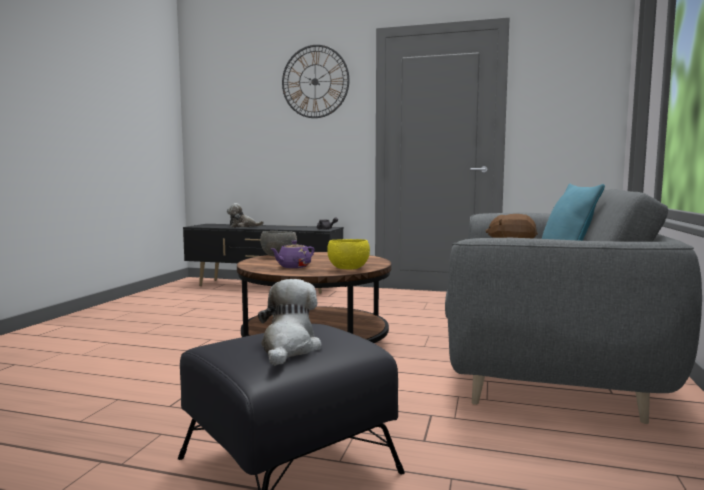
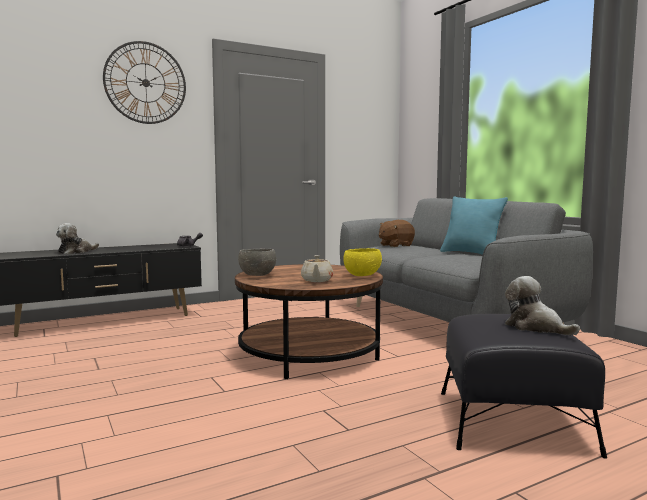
camera: 45 degrees left, 0 degrees up
purple teapot [271,241,315,268] -> beige teapot [301,255,333,282]

